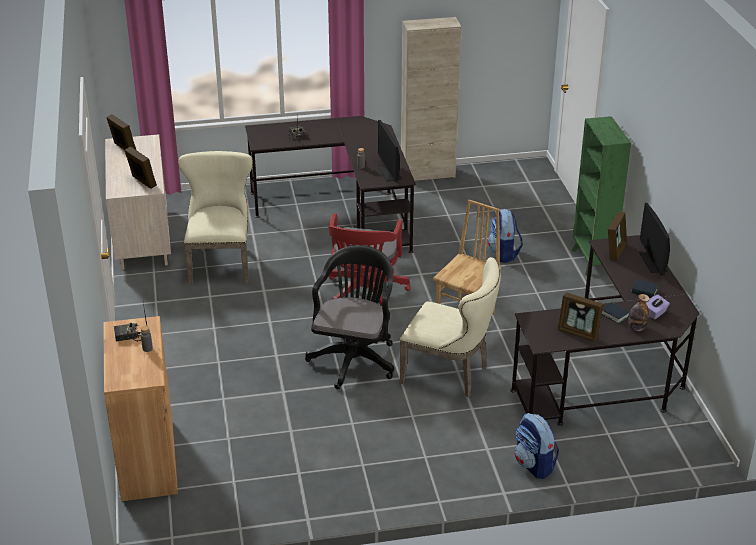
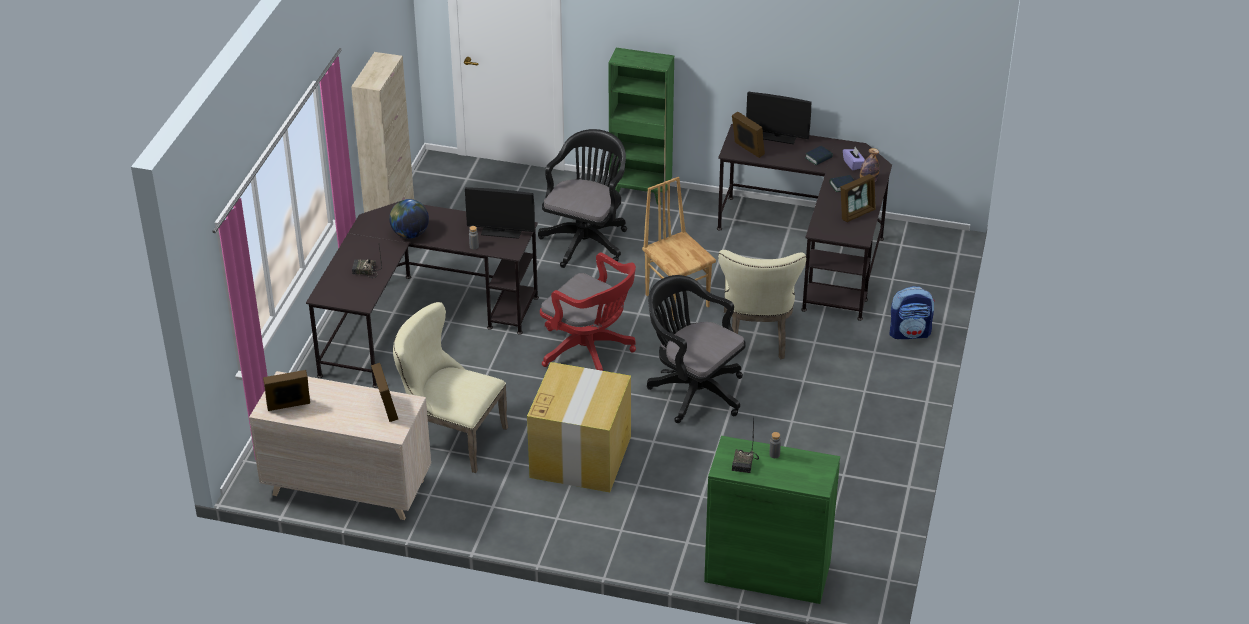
camera: 65 degrees left, 5 degrees up
brown cabinet [103,316,178,501] -> green cabinet [704,436,840,604]
picture frame [124,146,157,189] -> picture frame turned 90 degrees clockwise [371,363,398,422]
beige chair [399,257,501,397] -> beige chair turned 135 degrees clockwise [718,250,806,359]
backpack [488,209,523,263] -> black office chair [538,129,627,268]
none -> globe [389,199,429,238]
none -> cardboard box [527,362,631,492]

